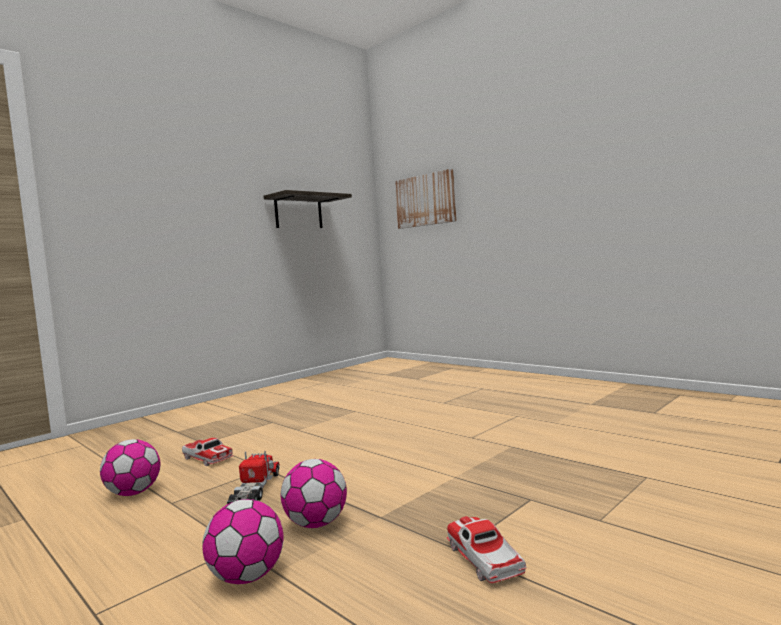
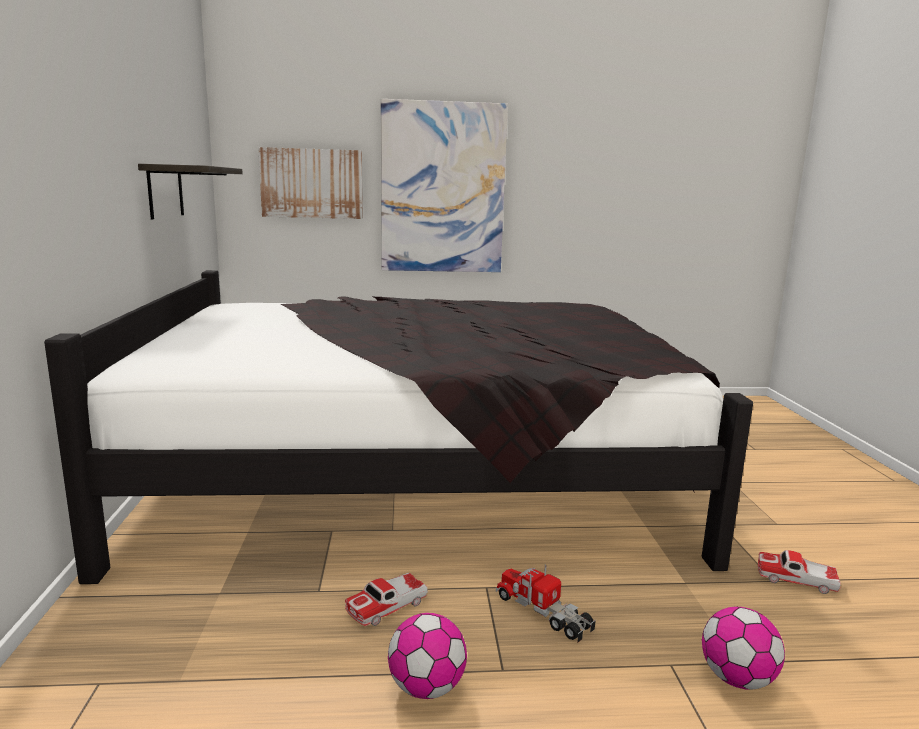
camera: 50 degrees left, 10 degrees up
toy car [182,438,234,466] -> toy car turned 150 degrees clockwise [345,573,428,626]
football [281,459,347,528] -> none
none -> black bed [44,270,753,584]
none -> picture [381,99,508,272]

